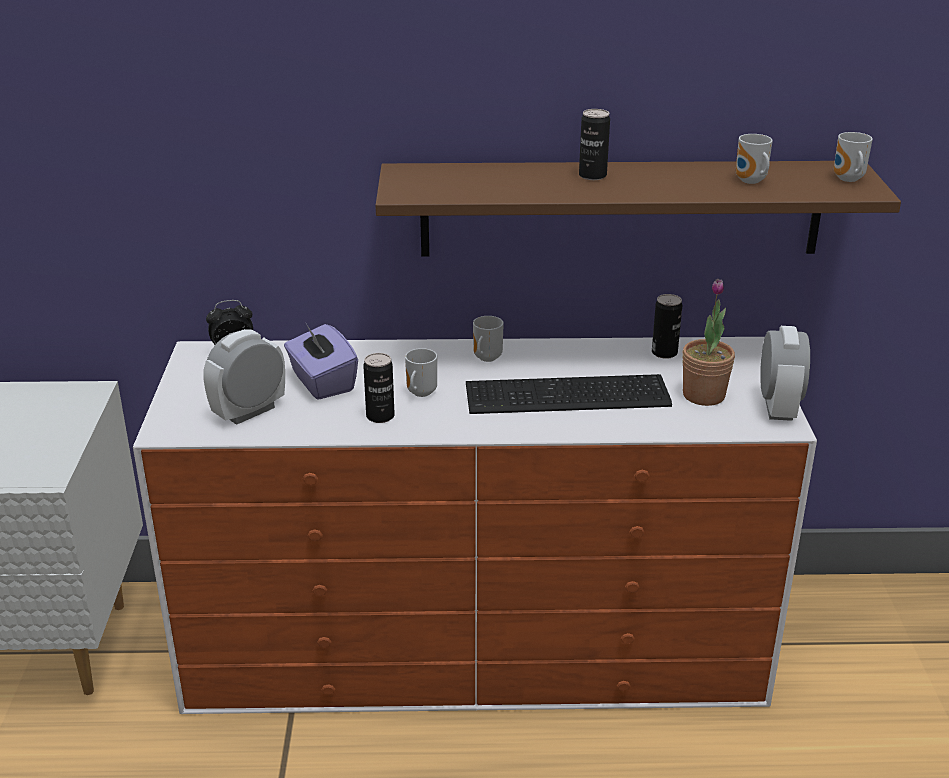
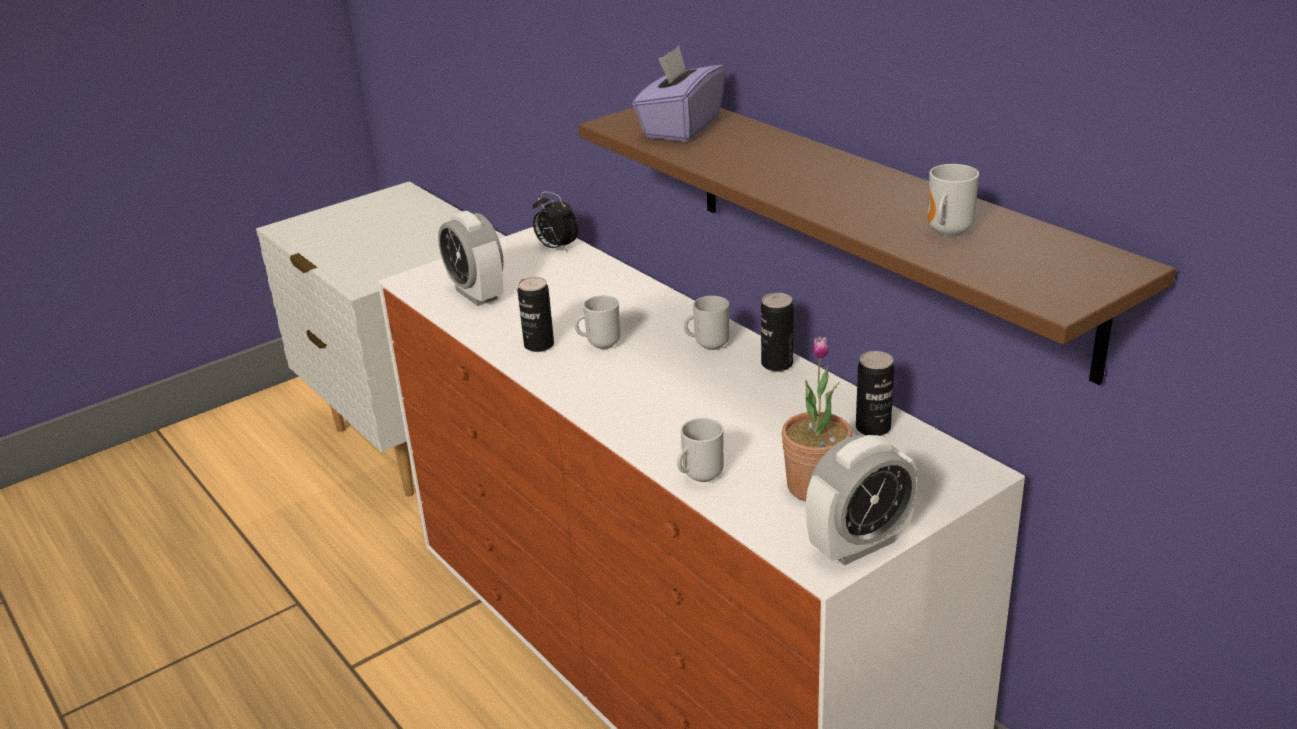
camera: 55 degrees right, 0 degrees up
alarm clock [204,329,285,425] -> alarm clock turned 135 degrees counterclockwise [438,211,504,306]
purple tissue box [284,322,358,400] -> purple tissue box moved to [633,46,726,142]
keyboard [466,374,672,414] -> none
can [579,109,610,180] -> can moved to [761,293,794,372]
mug [834,132,873,182] -> mug moved to [677,418,724,482]

